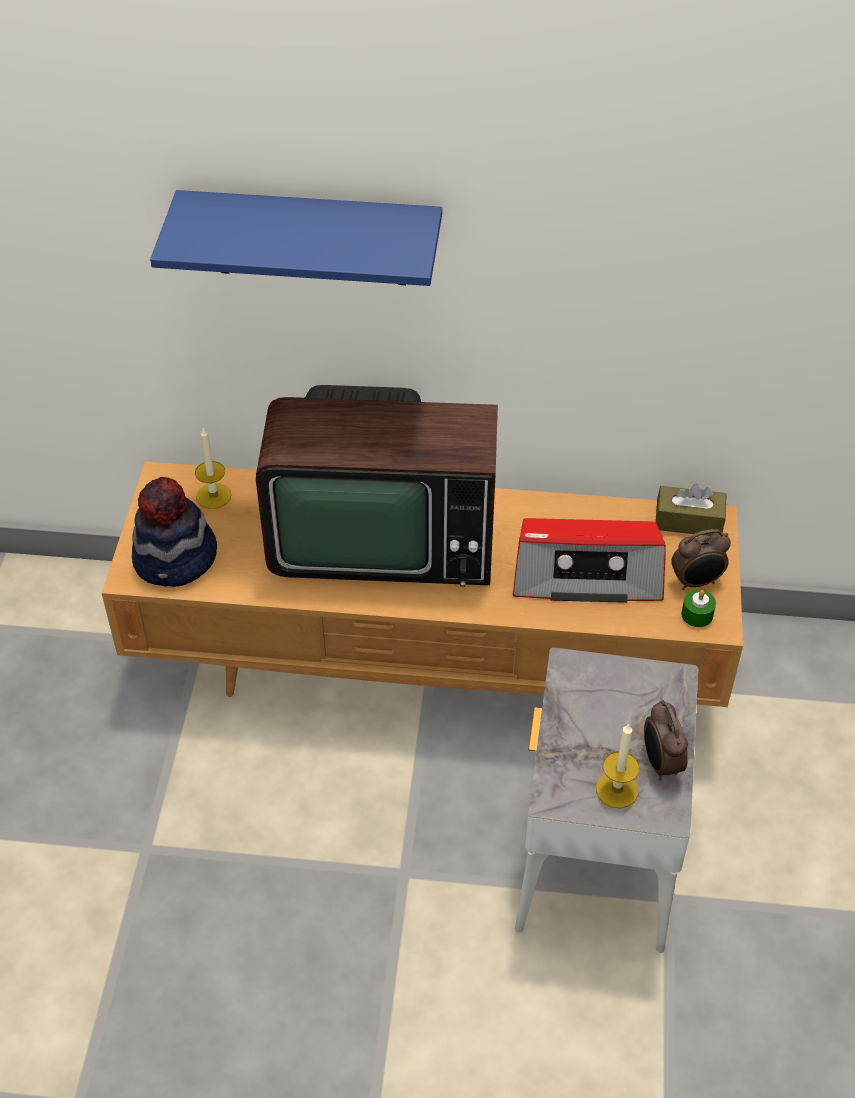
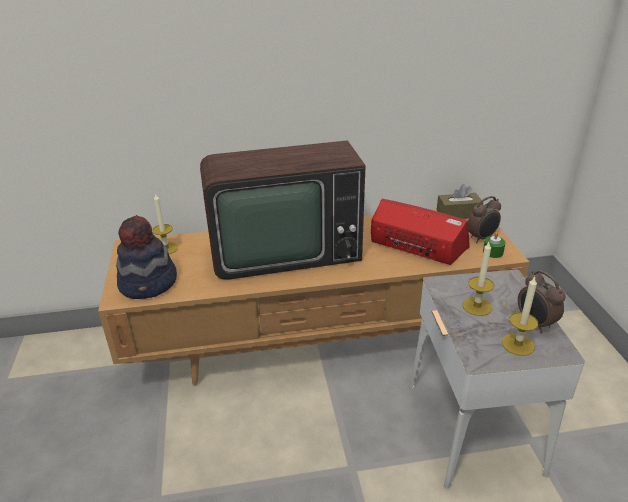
camera: 15 degrees left, 15 degrees down
blue shelf [150,190,442,286] -> none
radio [513,518,666,603] -> radio turned 135 degrees counterclockwise [371,199,470,265]
none -> candle [462,242,494,316]

